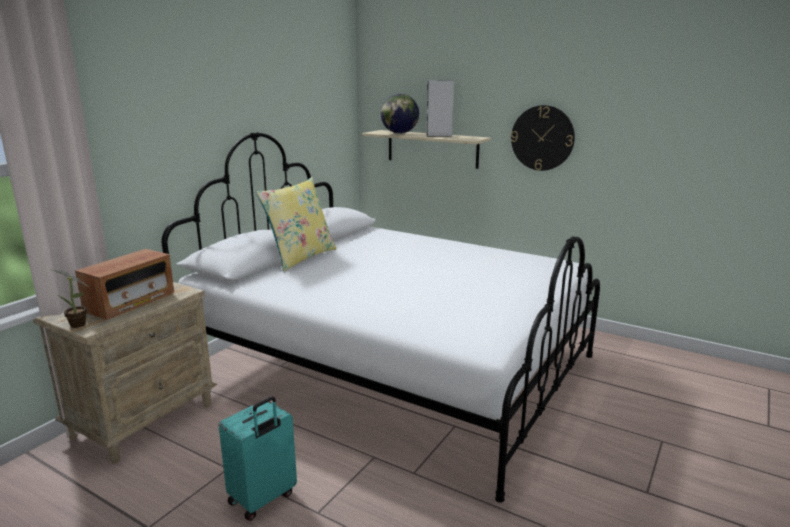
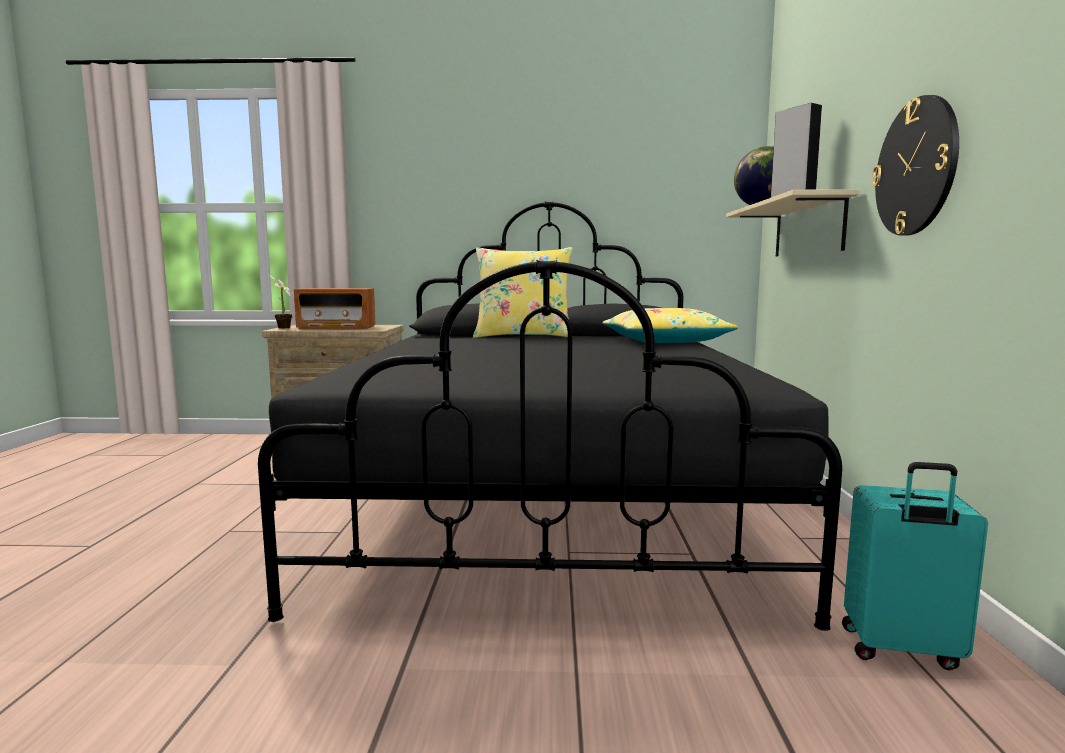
camera: 60 degrees right, 10 degrees down
white bed [162,132,600,503] -> black bed [258,201,842,631]
turquoise suitcase [219,396,297,521] -> turquoise suitcase moved to [842,462,988,670]
none -> yellow pillow [602,308,738,343]

